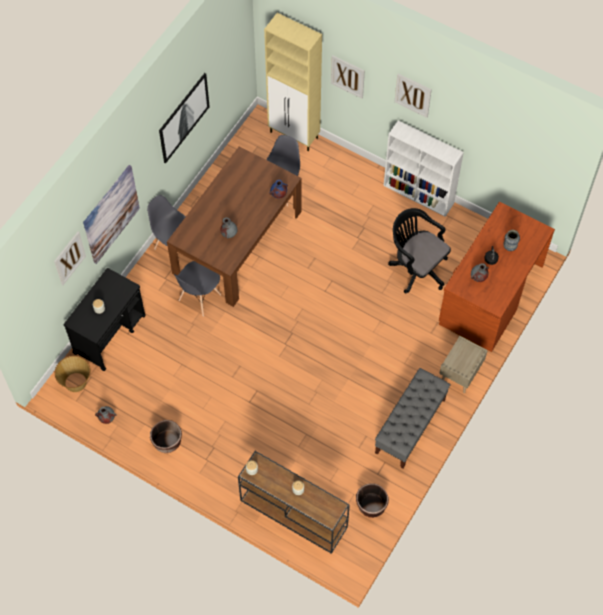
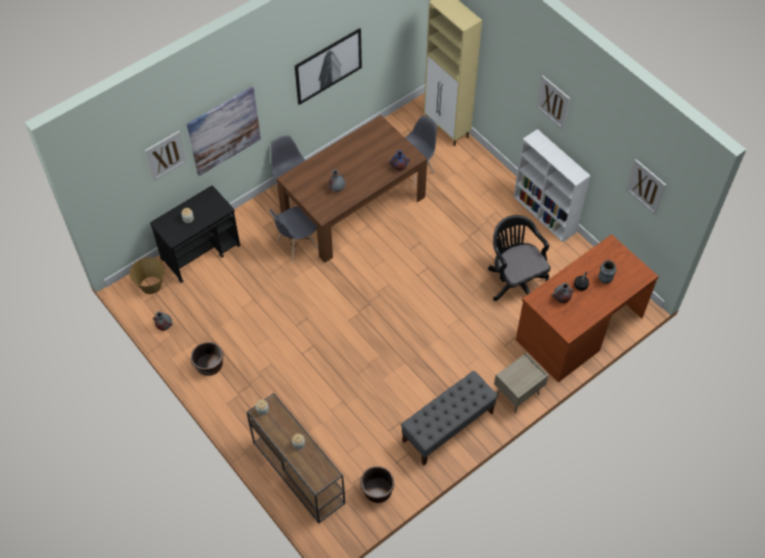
camera: 20 degrees right, 5 degrees down
picture [331,55,365,99] -> picture moved to [626,159,666,215]

